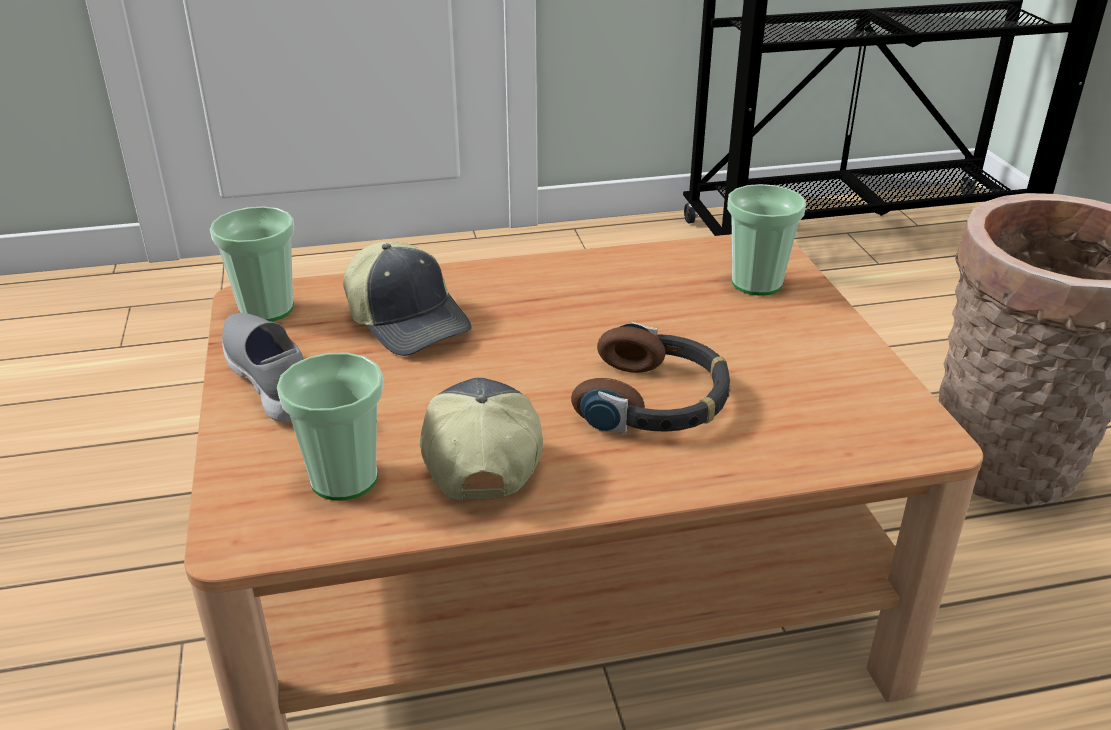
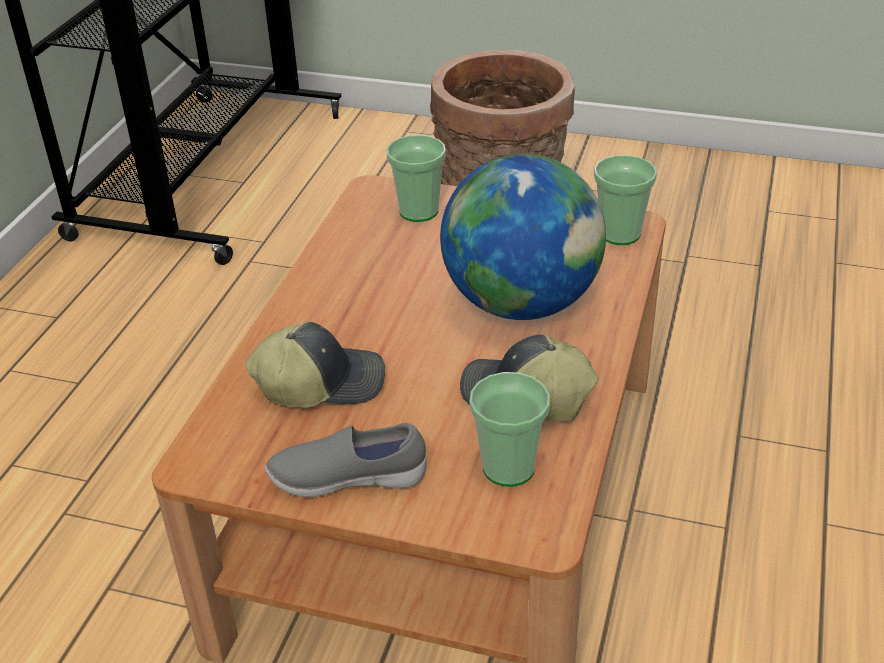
camera: 60 degrees left, 5 degrees up
cup [210,206,294,322] -> cup moved to [594,155,657,245]
headphones [571,322,731,434] -> globe [440,153,606,320]

